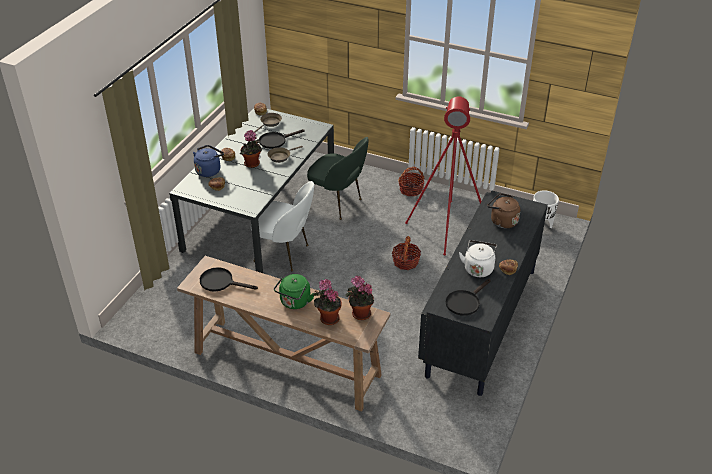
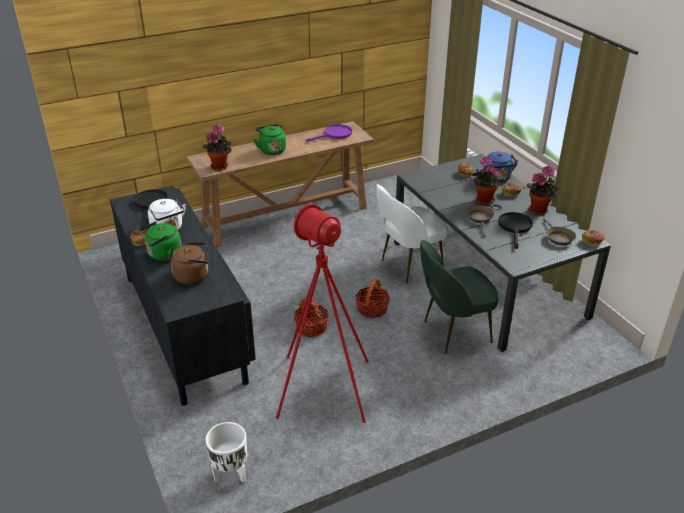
camera: 130 degrees right, 5 degrees down
black frying pan [200,267,258,292] -> purple frying pan [306,124,352,142]
potted plant [313,279,342,325] -> potted plant moved to [526,166,558,215]
basket [398,167,425,196] -> basket moved to [355,278,390,318]
none -> green kettle [139,222,182,261]

